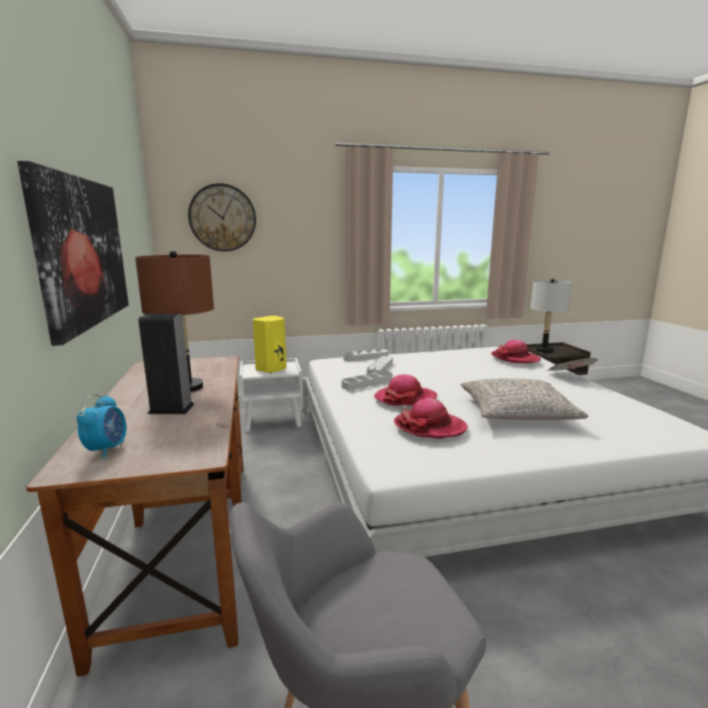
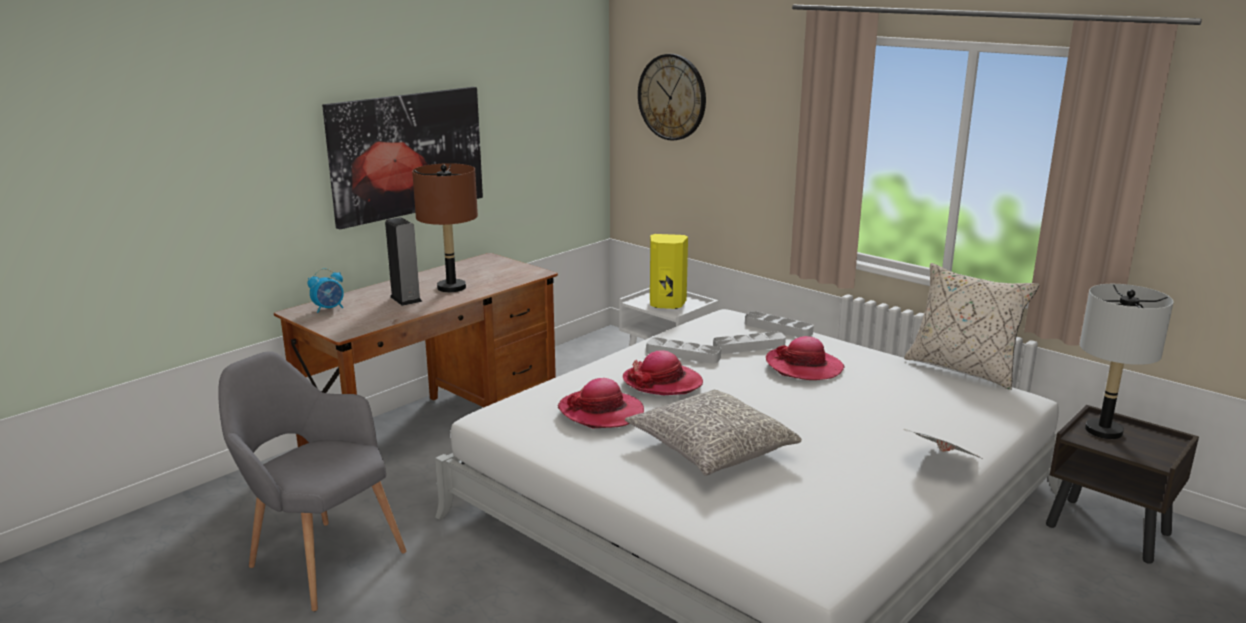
camera: 55 degrees right, 5 degrees up
hat [491,340,541,363] -> hat moved to [766,336,845,380]
none -> beige pillow [904,263,1039,390]

